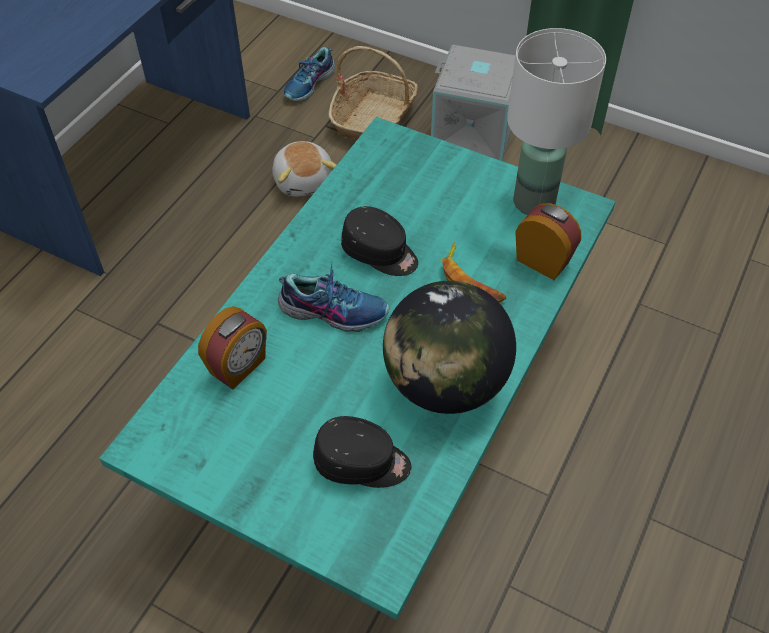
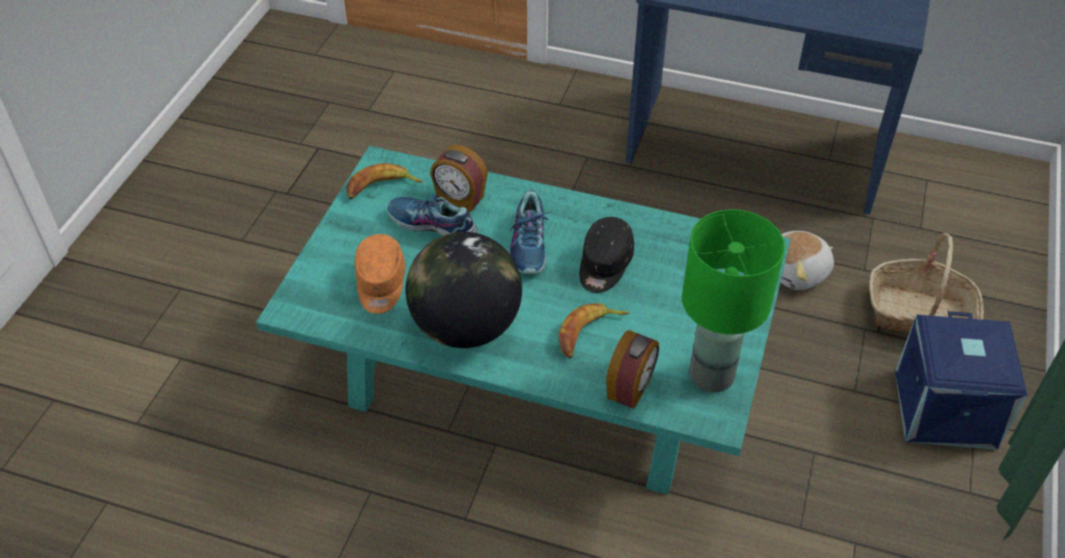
camera: 80 degrees right, 5 degrees down
shoe [283,47,335,101] -> shoe moved to [387,195,478,236]
black cap [313,416,411,488] -> orange cap [355,234,406,314]
grey storage box [431,45,515,161] -> blue storage box [895,311,1027,450]
white table lamp [507,28,606,215] -> green table lamp [682,209,785,392]
none -> banana [346,163,423,199]

